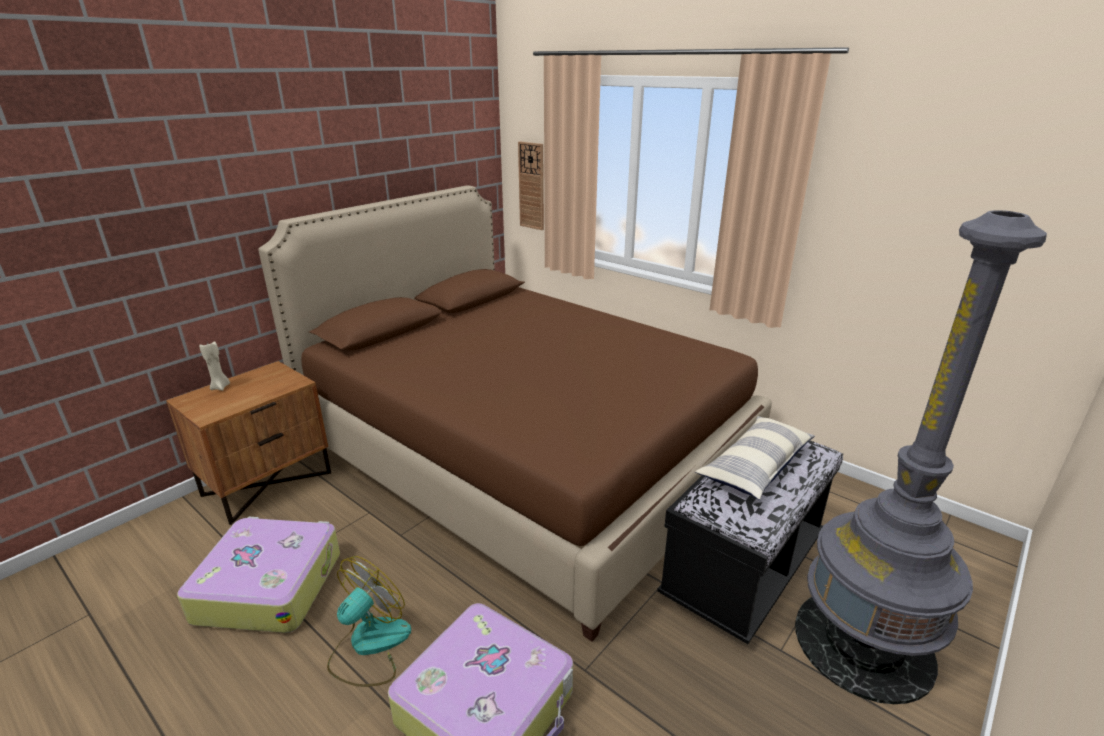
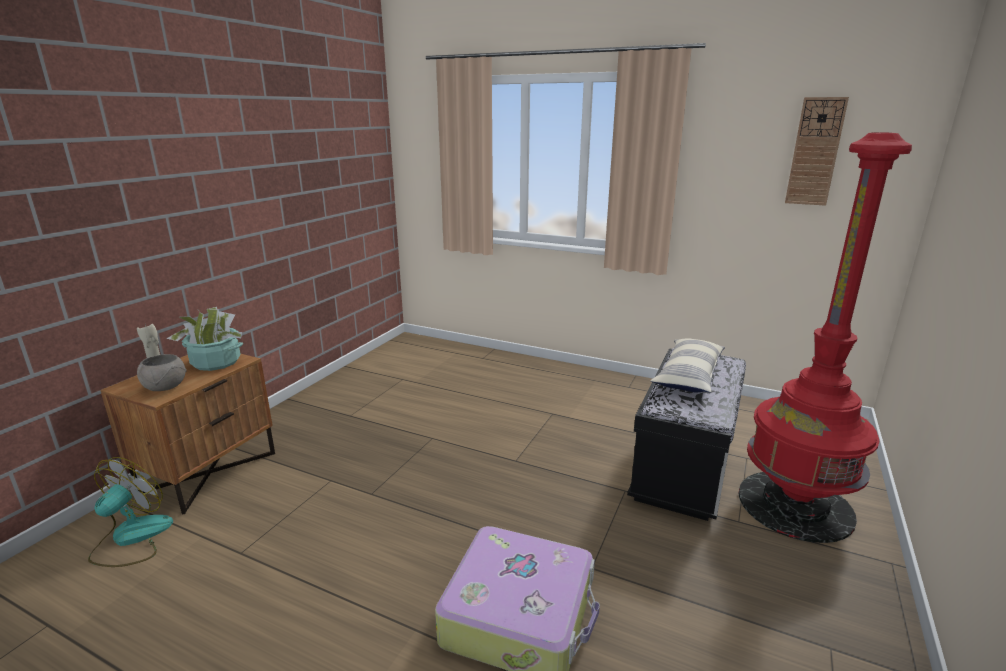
camera: 15 degrees left, 5 degrees down
suitcase [177,516,340,633] -> none
brown bed [258,185,772,642] -> none
fan [327,556,411,687] -> fan moved to [88,457,173,567]
wall clock [518,141,544,230] -> wall clock moved to [785,97,849,206]
grey floor lamp [795,210,1047,704] -> red floor lamp [739,132,912,543]
none -> grey bowl [137,354,187,391]
none -> potted plant [166,307,243,371]

